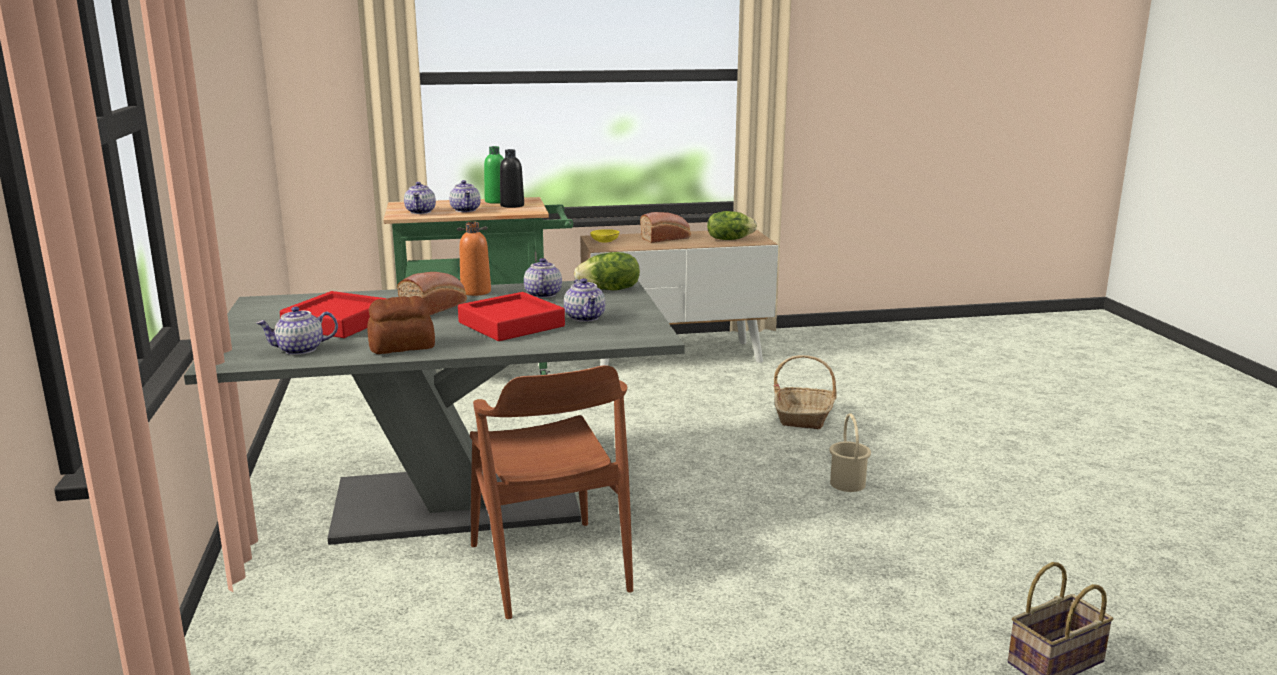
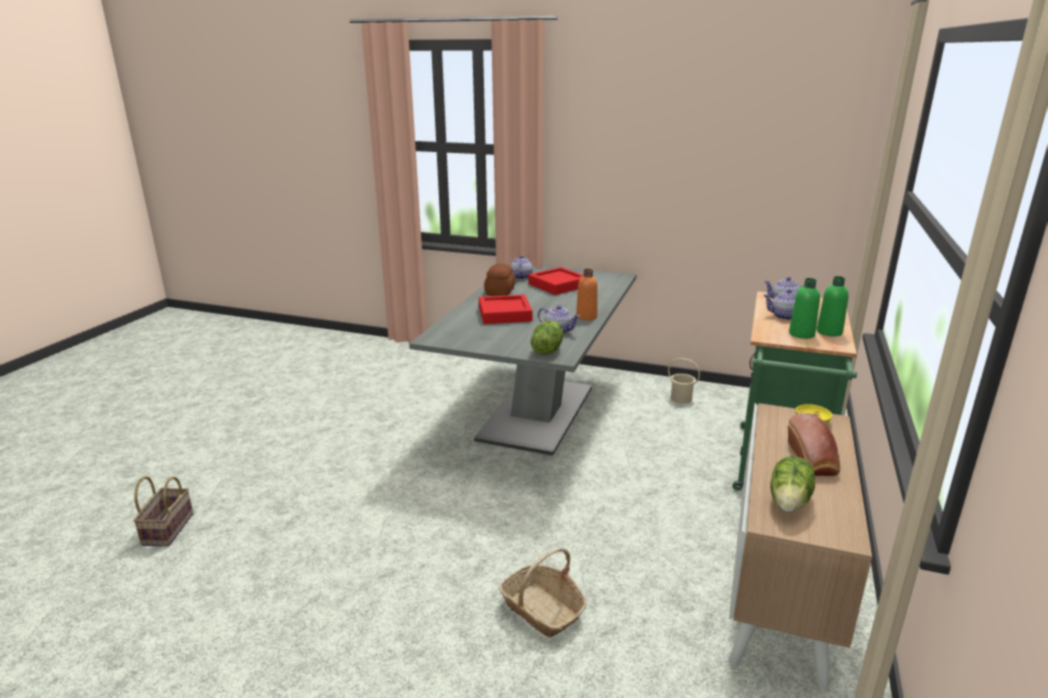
camera: 120 degrees right, 5 degrees up
bread [397,272,467,315] -> none
brown chair [470,365,633,619] -> none
black bottle [500,149,524,208] -> green bottle [789,278,820,339]
teapot [564,278,605,322] -> none
beige bucket [829,413,871,492] -> beige bucket moved to [668,358,700,404]

